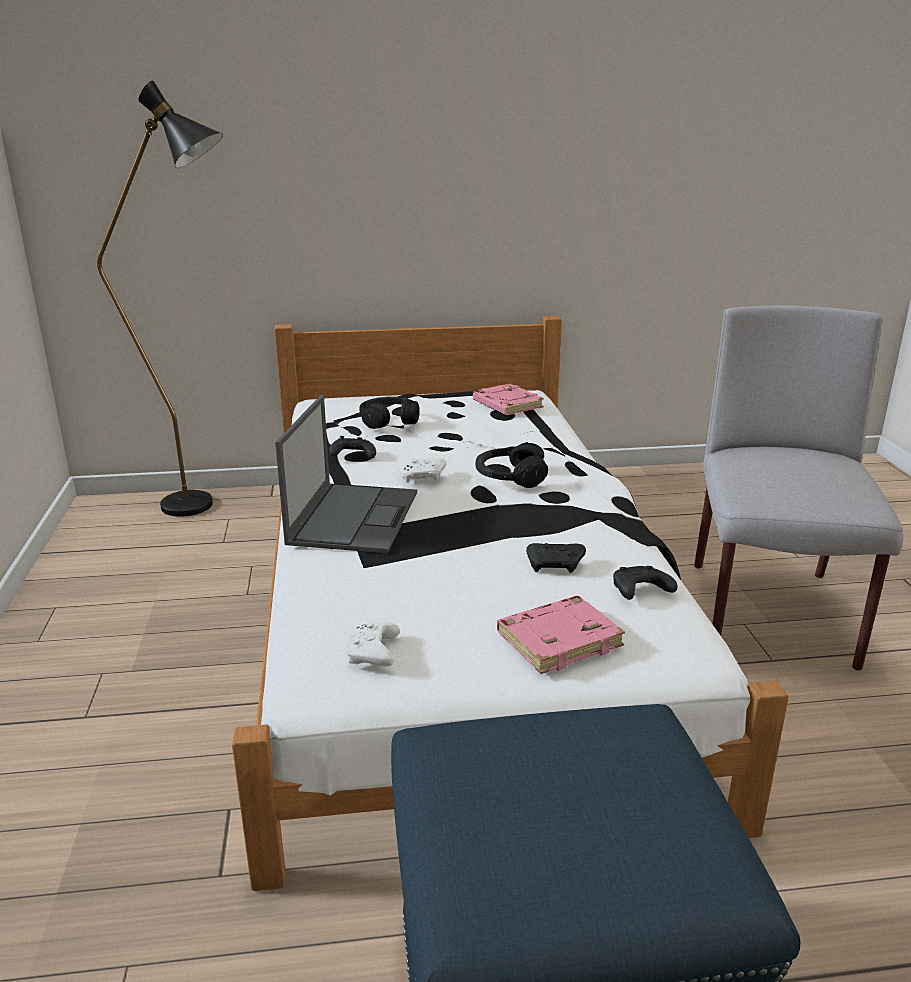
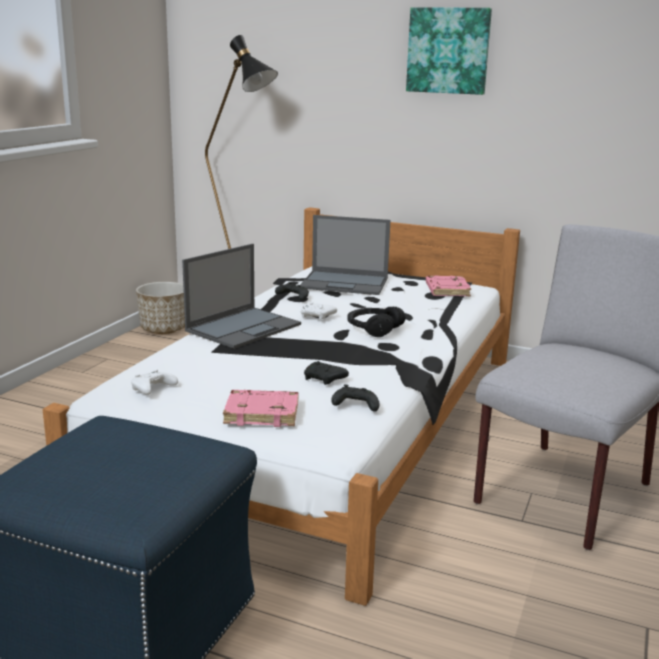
camera: 30 degrees right, 5 degrees down
black headphones [359,397,420,429] -> laptop [300,215,391,295]
none -> planter [136,282,185,334]
none -> picture [406,7,492,95]

